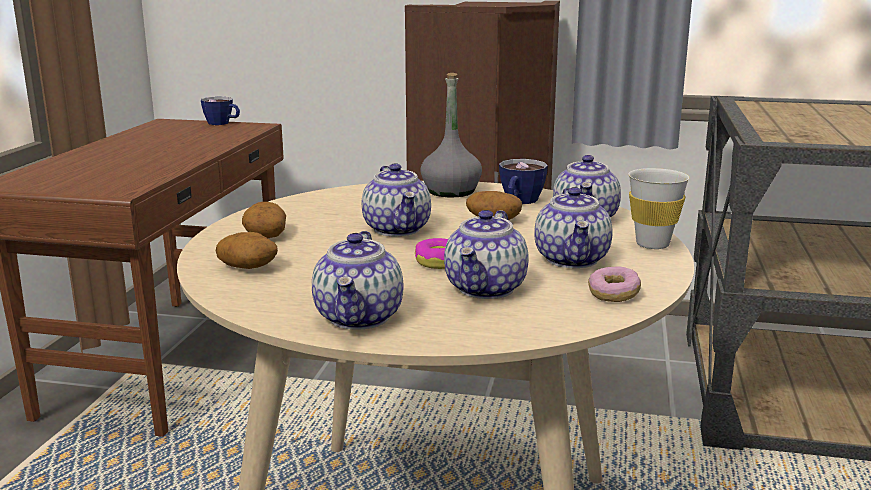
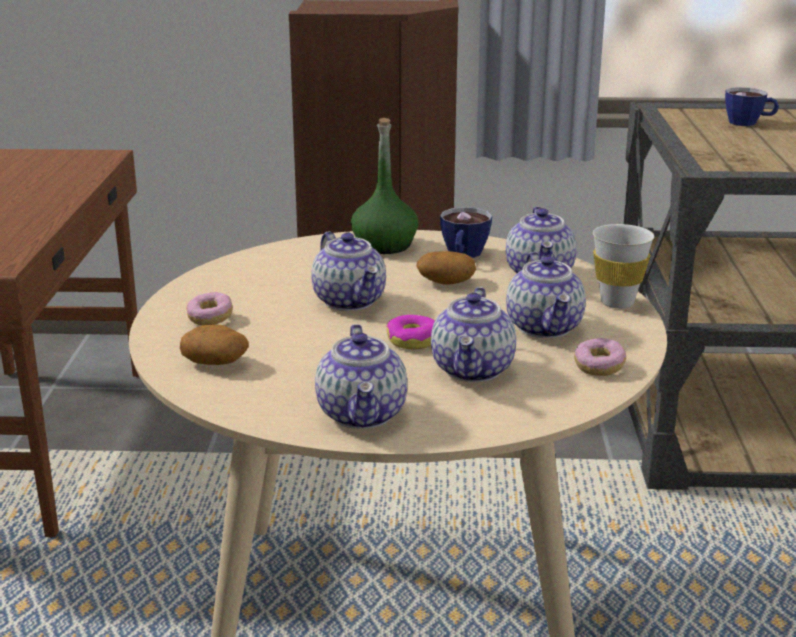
camera: 10 degrees left, 5 degrees up
cup [201,97,240,125] -> cup moved to [725,87,779,126]
potato [242,202,286,238] -> donut [186,292,233,325]
grey bottle [420,73,482,197] -> green bottle [351,118,419,254]

